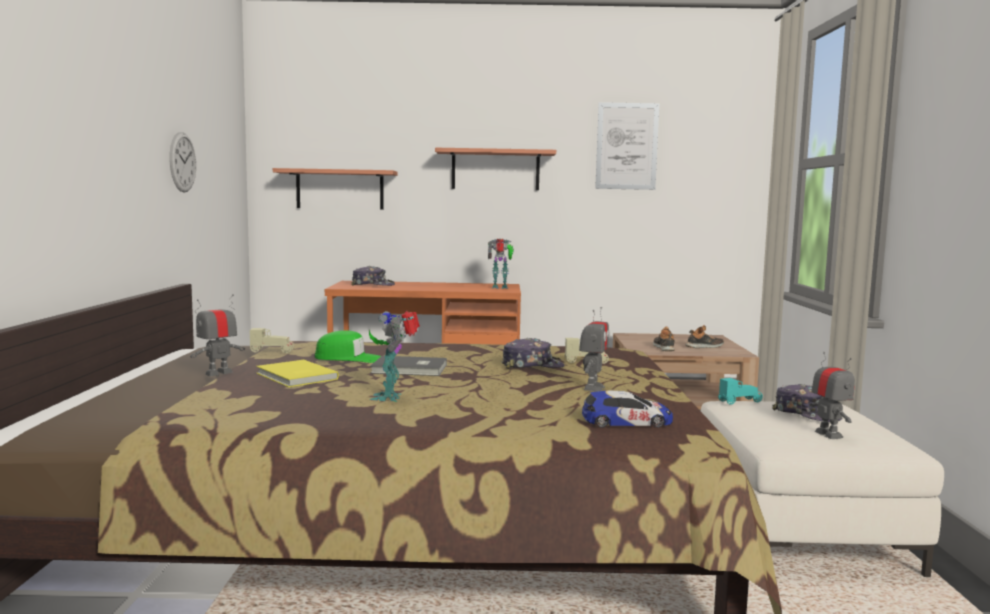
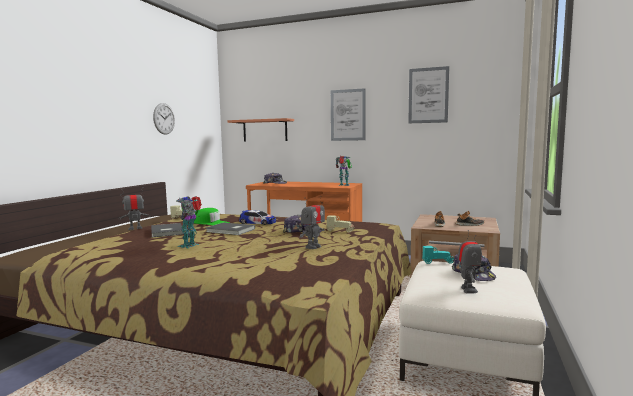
camera: 20 degrees right, 0 degrees up
yellow book [256,360,339,387] -> grey book [151,223,184,237]
shelf [435,148,556,190] -> picture [331,88,366,141]
toy car [582,390,673,428] -> toy car moved to [239,210,276,225]

